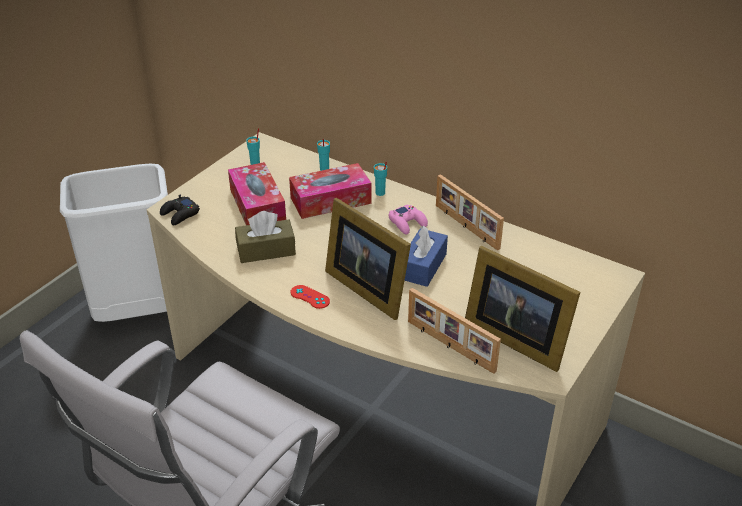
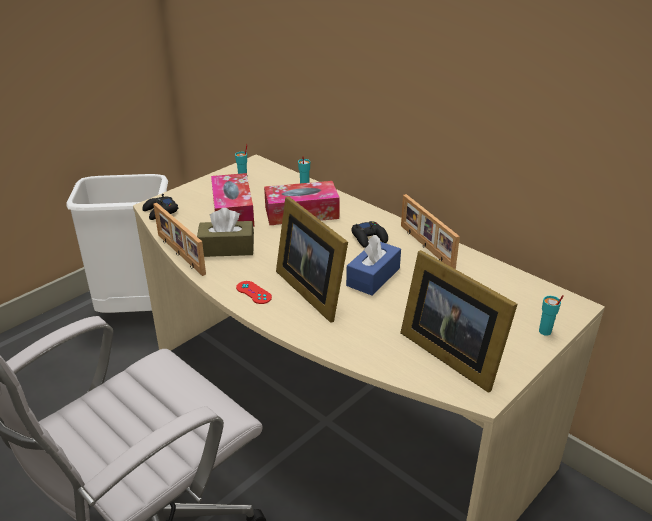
camera: 10 degrees right, 5 degrees down
turquoise cup [374,161,387,196] -> turquoise cup moved to [539,295,563,336]
pink game controller [389,205,428,235] -> black game controller [351,221,388,248]
picture frame [408,288,501,374] -> picture frame moved to [153,203,206,276]

